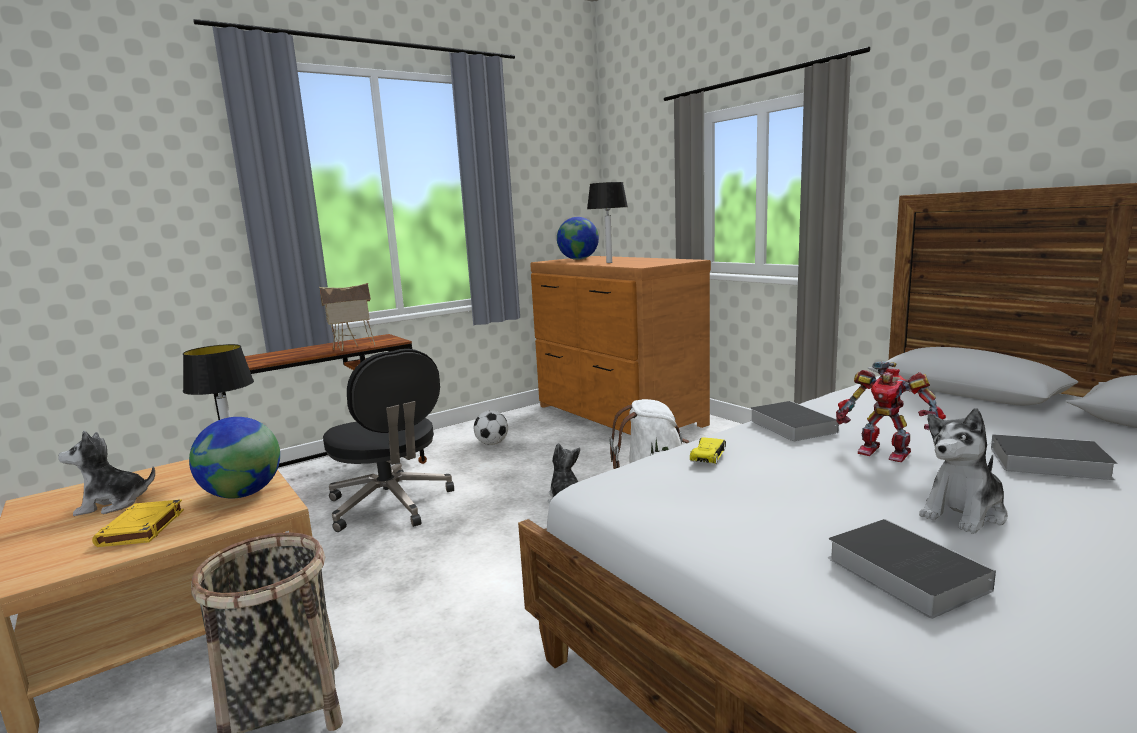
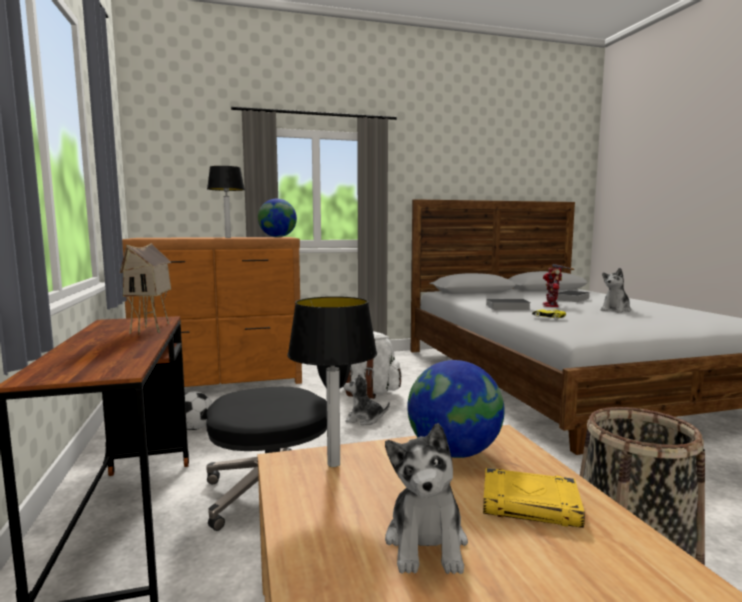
camera: 70 degrees left, 5 degrees down
globe [557,217,599,260] -> globe moved to [258,199,297,237]
book [828,519,996,618] -> none
toy robot [836,362,946,462] -> toy robot turned 135 degrees clockwise [543,264,574,307]
plush toy [919,408,1008,534] -> plush toy turned 60 degrees clockwise [601,268,631,313]

